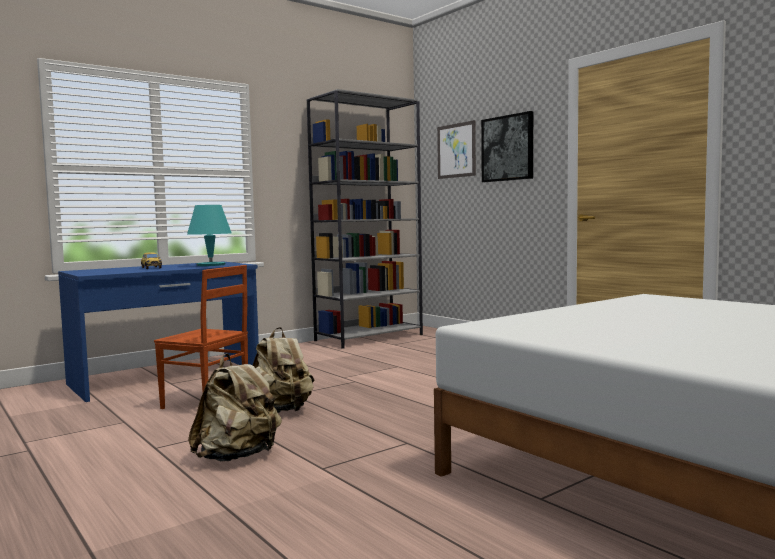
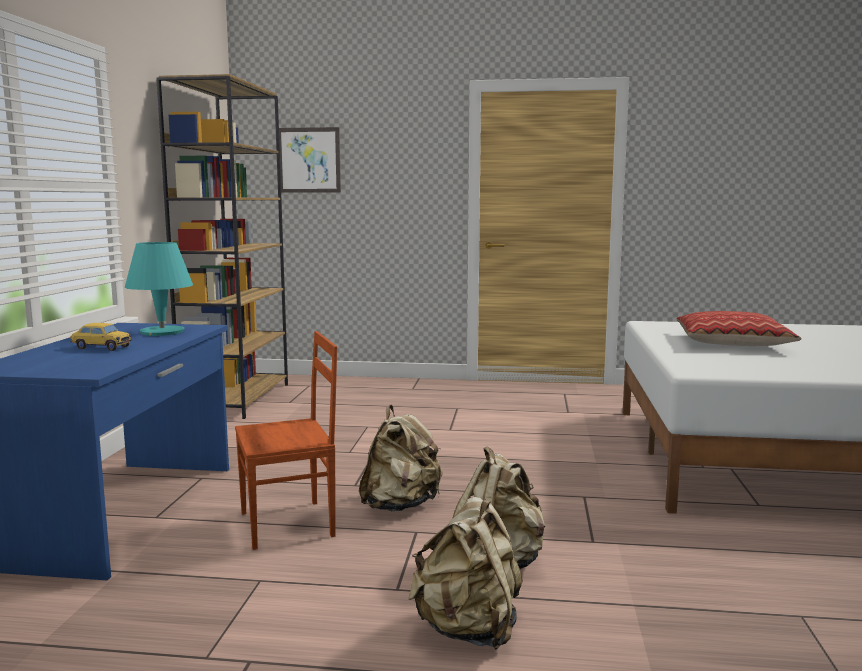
camera: 45 degrees left, 5 degrees up
grey bookcase [307,89,423,349] -> brown bookcase [156,74,288,419]
picture [481,111,533,182] -> none
none -> beige backpack [408,497,523,650]
none -> pillow [677,311,802,346]

